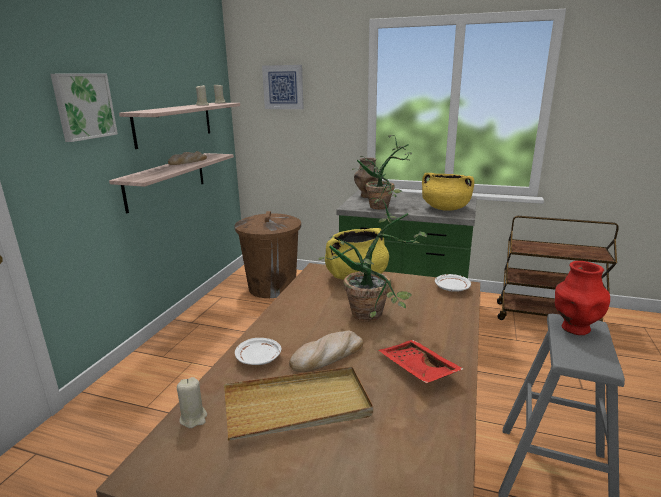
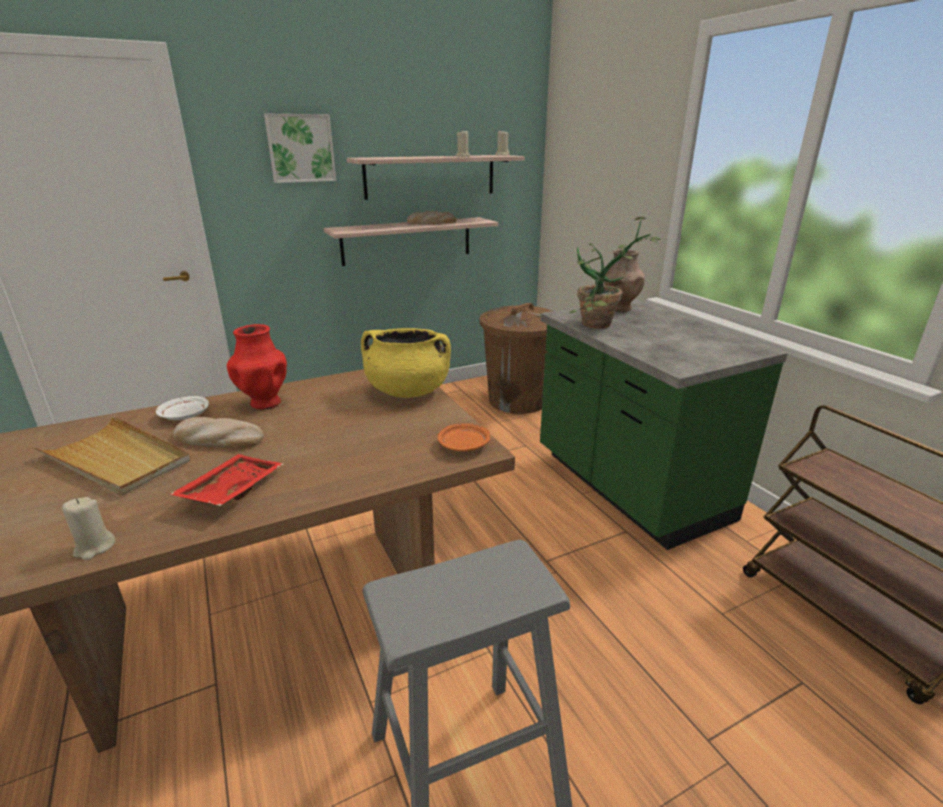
camera: 45 degrees right, 5 degrees up
beige candle [177,377,207,428] -> beige candle moved to [62,497,116,560]
picture [262,65,303,109] -> none
potted plant [319,198,427,322] -> none
yellow cooking pot [422,173,474,211] -> none
white plate [435,274,471,292] -> orange plate [438,423,491,452]
red vase [555,261,610,335] -> red vase moved to [227,324,287,409]

